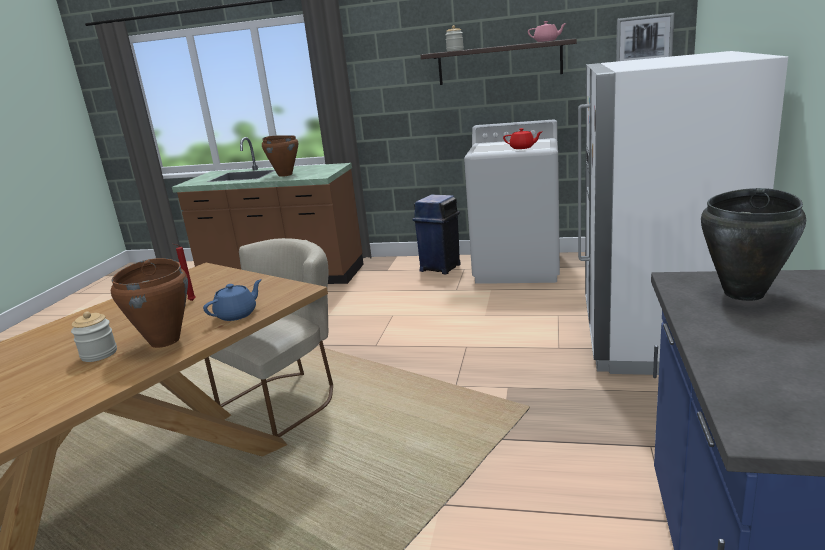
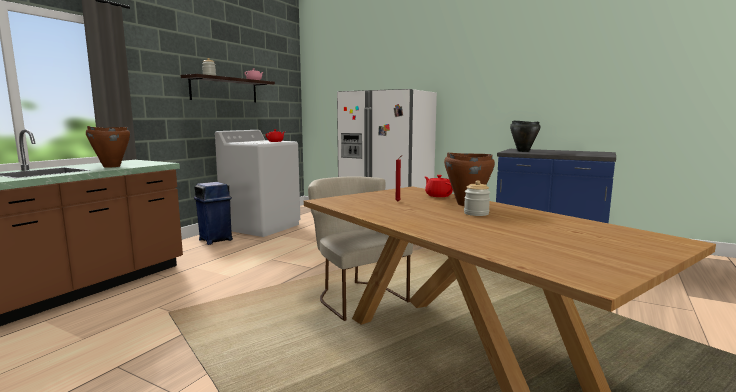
camera: 75 degrees left, 10 degrees down
blue teapot [203,279,262,321] -> red teapot [425,175,453,197]
picture [616,13,674,62] -> none

